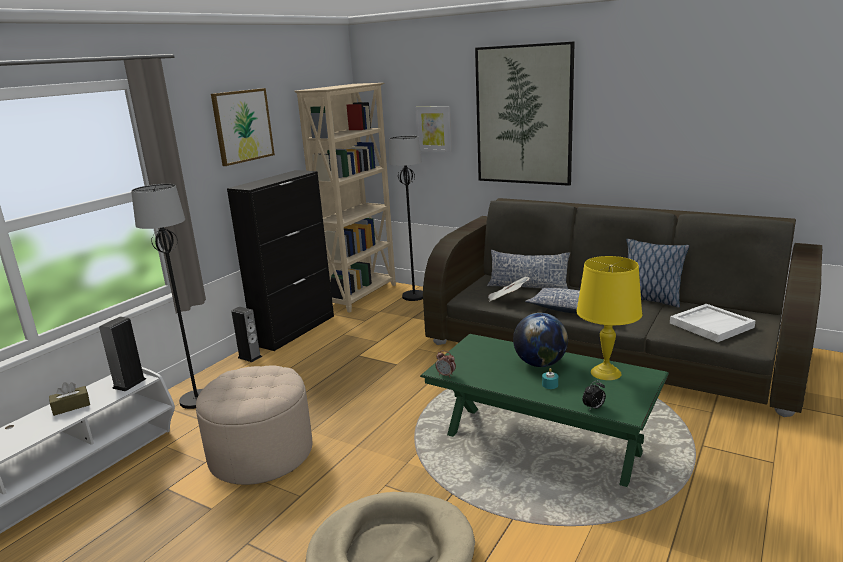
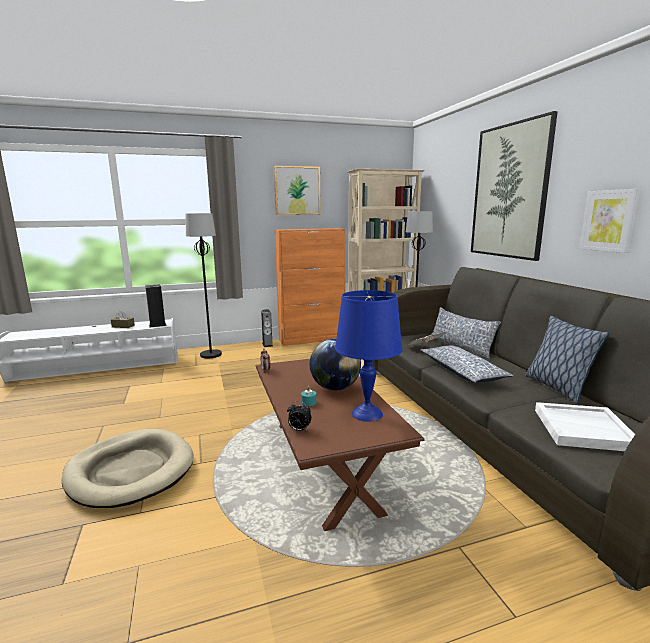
camera: 40 degrees right, 5 degrees down
beige ottoman [196,365,313,485] -> none
black cabinet [227,170,334,351] -> orange cabinet [275,228,346,346]
picture [415,106,452,152] -> picture moved to [579,189,641,253]
green coffee table [420,334,669,487] -> brown coffee table [256,359,425,531]
yellow table lamp [576,256,642,380] -> blue table lamp [335,290,403,422]

